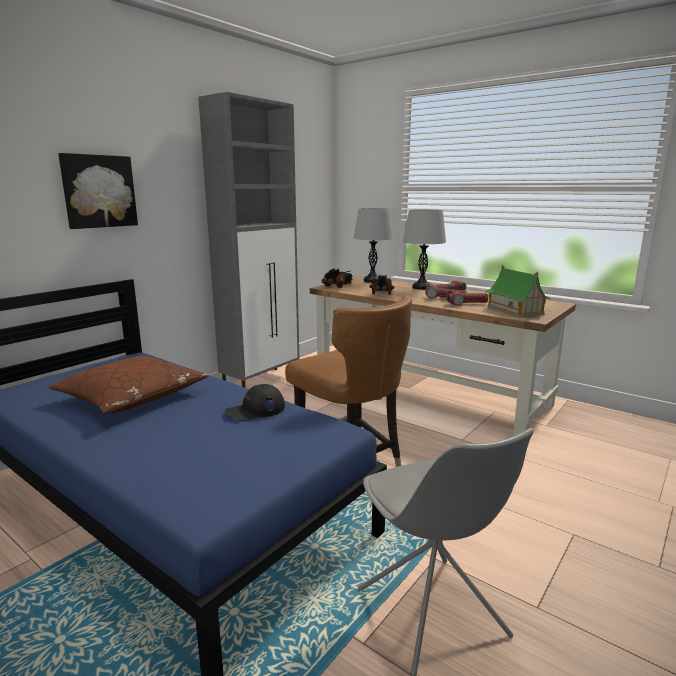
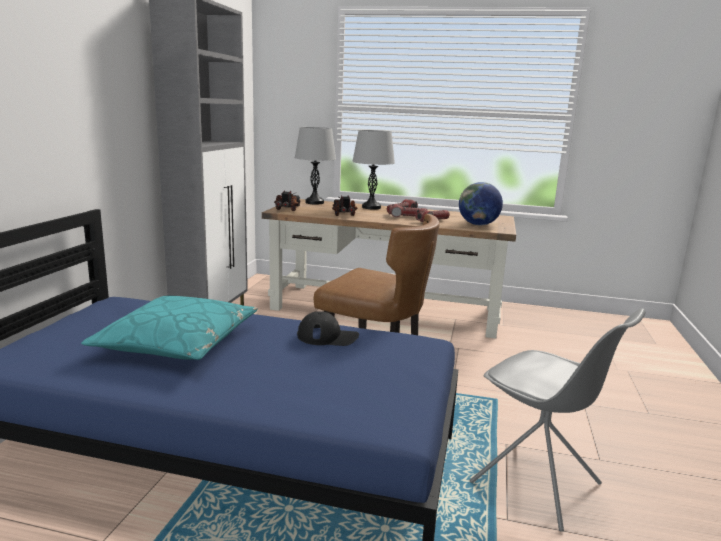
camera: 25 degrees left, 0 degrees up
brown pillow [49,355,209,414] -> turquoise pillow [81,296,258,360]
picture [58,153,138,229] -> none
black cap [225,384,285,421] -> black cap turned 120 degrees counterclockwise [297,311,359,346]
toy house [484,265,551,318] -> globe [459,182,503,225]

